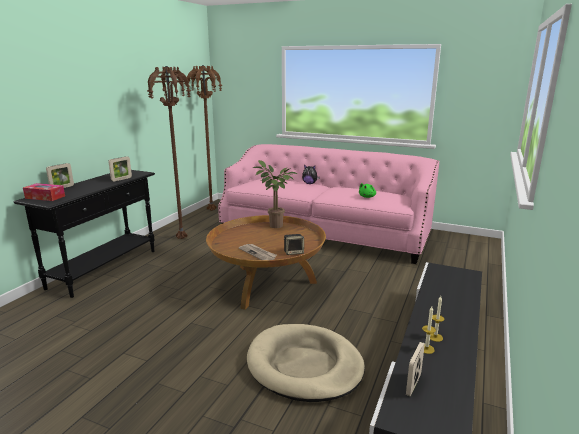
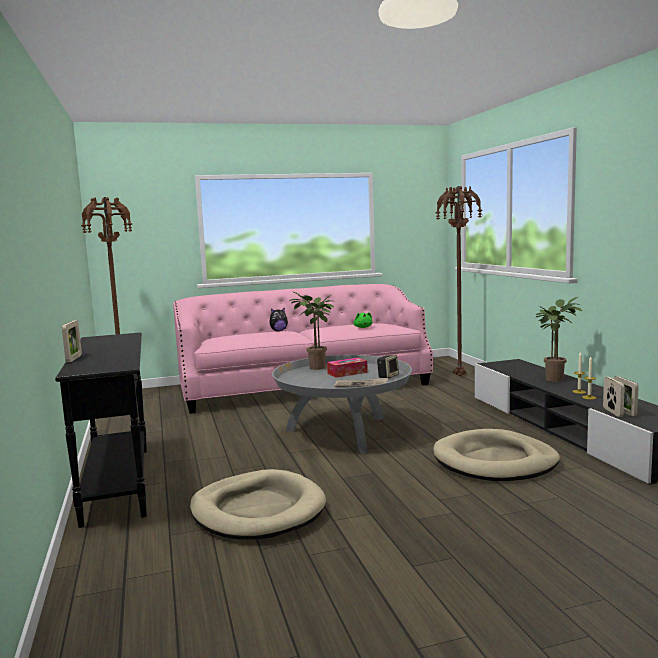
camera: 40 degrees left, 10 degrees down
tissue box [23,183,65,201] -> tissue box moved to [327,358,368,378]
picture frame [108,156,132,181] -> picture frame moved to [603,377,625,417]
brown floor lamp [147,66,191,239] -> brown floor lamp moved to [436,186,483,376]
brown coffee table [206,215,326,310] -> grey coffee table [272,355,412,454]
none -> beige dog bed [190,469,326,540]
none -> potted plant [536,297,582,382]

